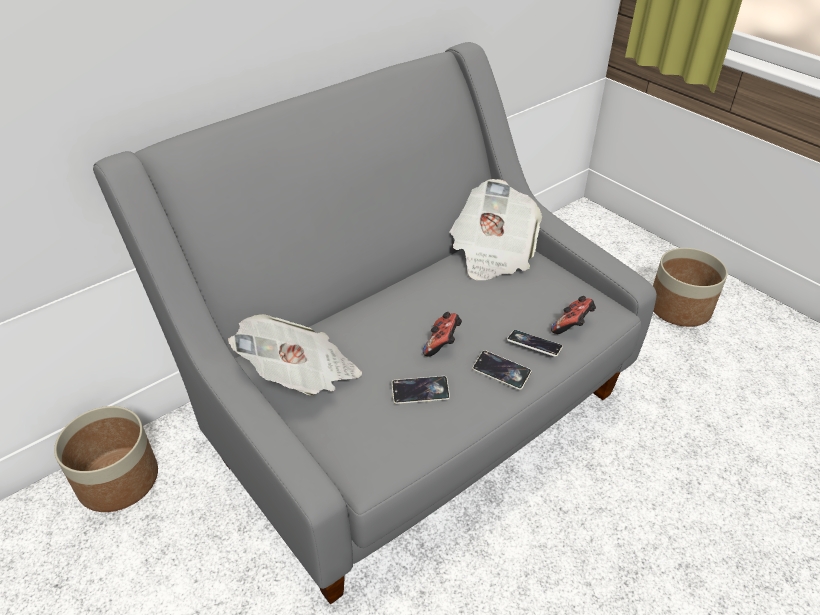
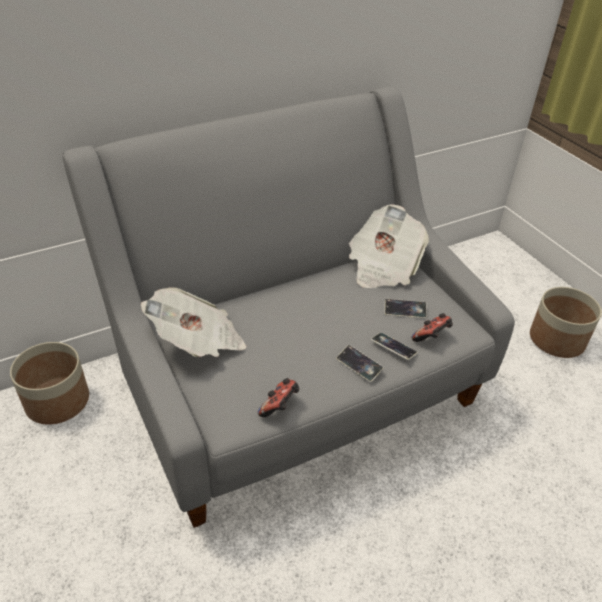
camera: 10 degrees right, 0 degrees up
phone [392,376,450,404] -> phone moved to [385,299,427,318]
game controller [423,312,462,356] -> game controller moved to [258,378,300,417]

